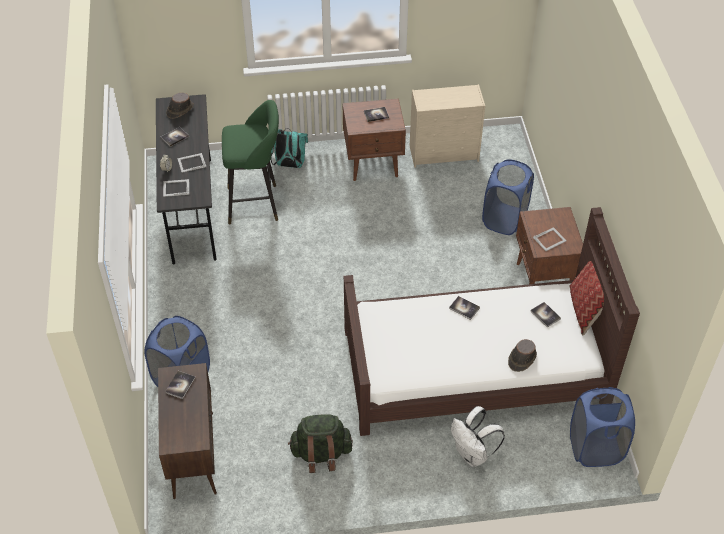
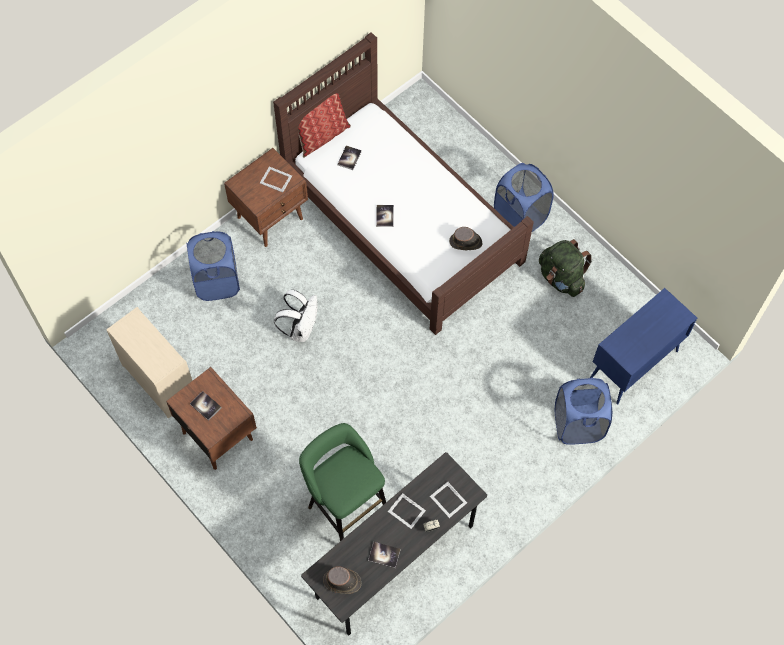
camera: 125 degrees left, 15 degrees up
brown cabinet [158,363,217,499] -> blue cabinet [591,288,697,405]
book [165,371,195,399] -> none
turquoise backpack [271,128,308,168] -> none
white backpack [451,406,505,467] -> white backpack moved to [274,289,317,342]
brown hat [508,339,537,372] -> brown hat moved to [449,227,483,250]
blue laundry basket [570,387,635,467] -> blue laundry basket moved to [494,163,554,232]

